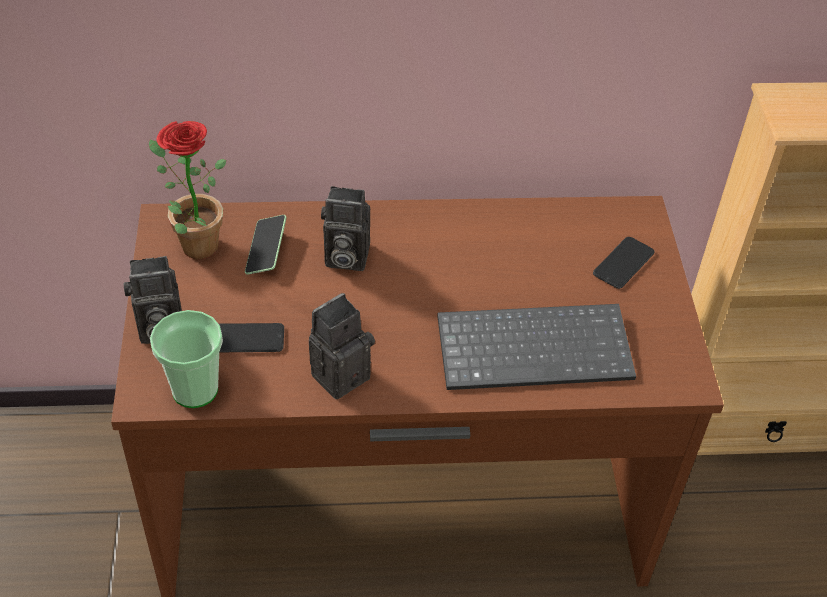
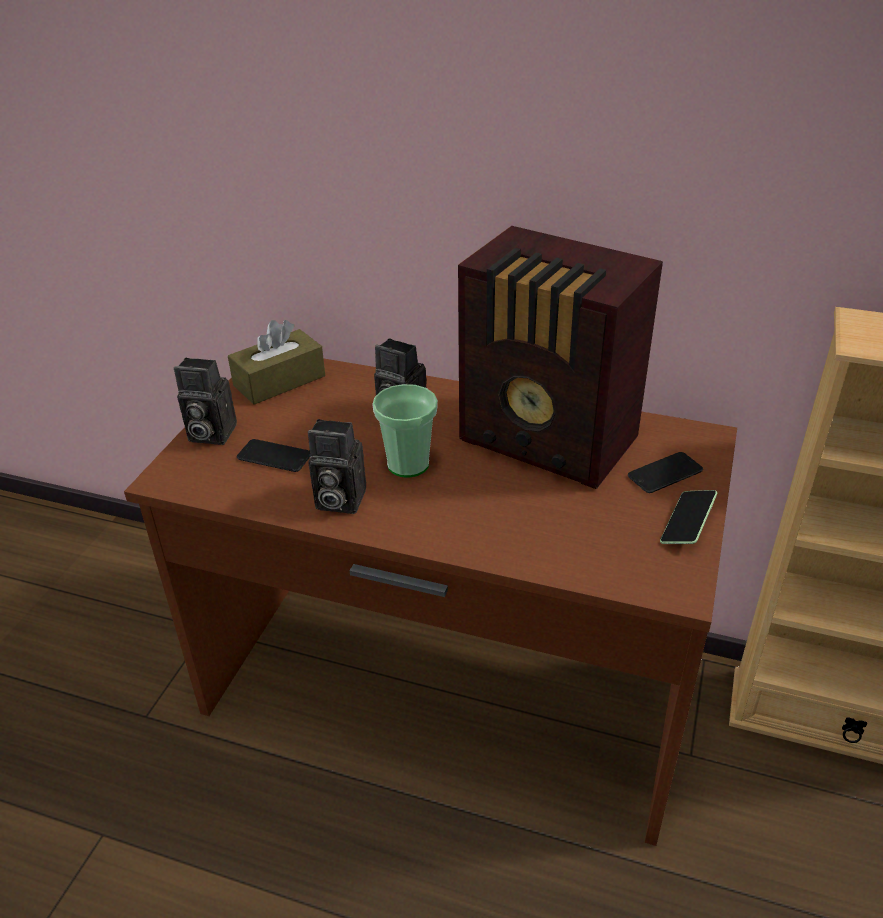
camera: 25 degrees right, 10 degrees down
potted plant [149,121,227,259] -> brown tissue box [228,320,325,405]
cup [150,310,223,408] -> cup moved to [372,384,438,477]
phone [245,215,287,275] -> phone moved to [660,490,717,544]
camera [309,293,375,399] -> camera turned 150 degrees counterclockwise [308,419,366,514]
keyboard [437,304,636,390] -> none
none -> radio [458,226,663,489]

